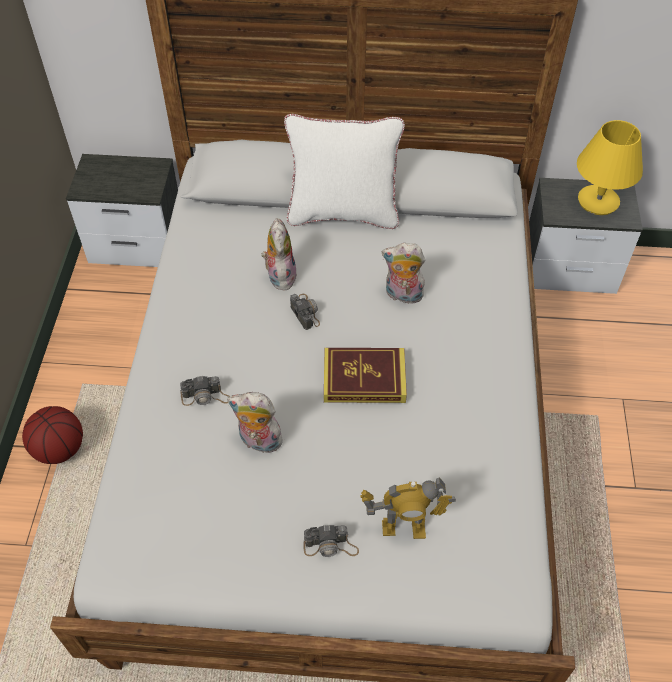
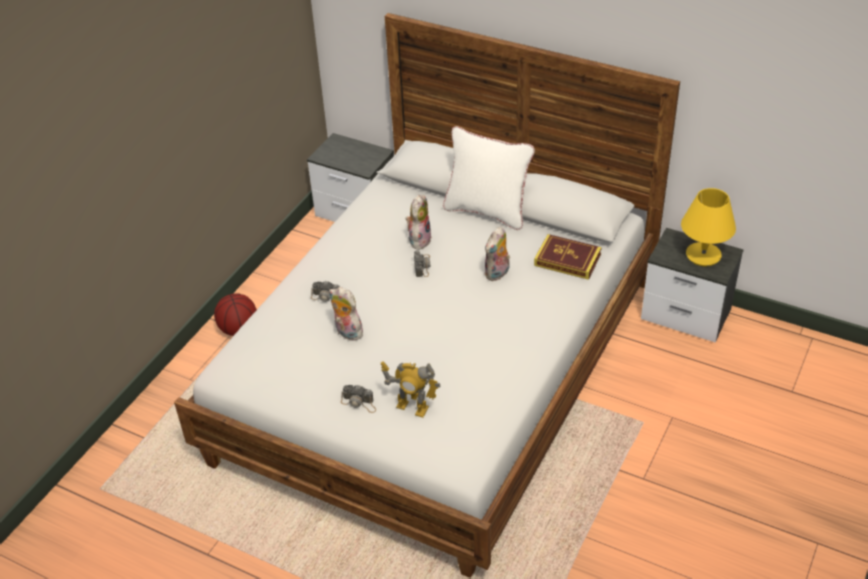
camera: 25 degrees right, 10 degrees down
book [324,348,407,403] -> book moved to [534,234,602,280]
plush toy [382,243,425,304] -> plush toy turned 90 degrees counterclockwise [484,226,510,281]

